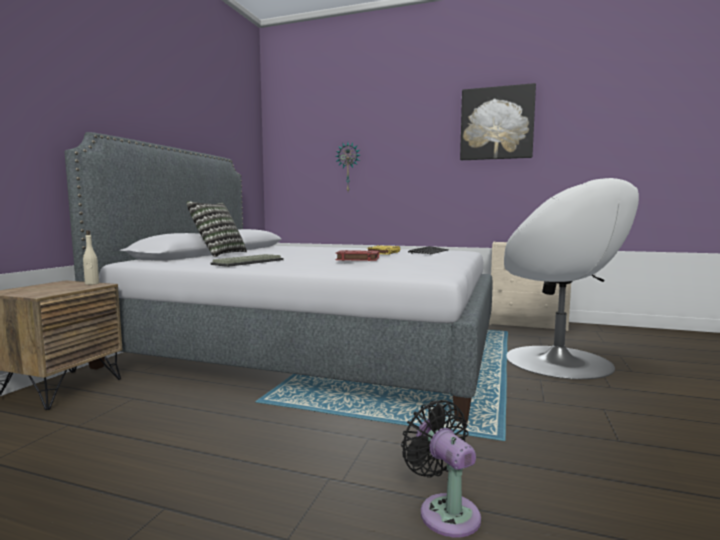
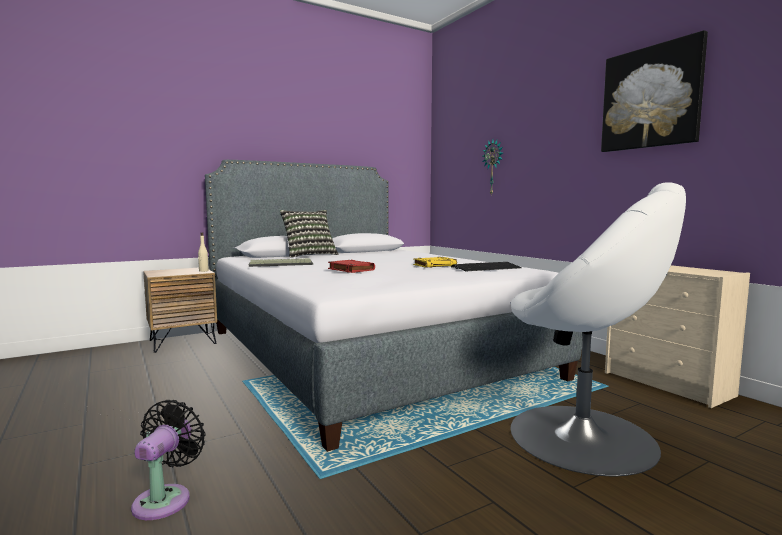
camera: 40 degrees right, 0 degrees up
white armchair [504,178,639,379] -> white armchair turned 75 degrees counterclockwise [511,182,686,476]

